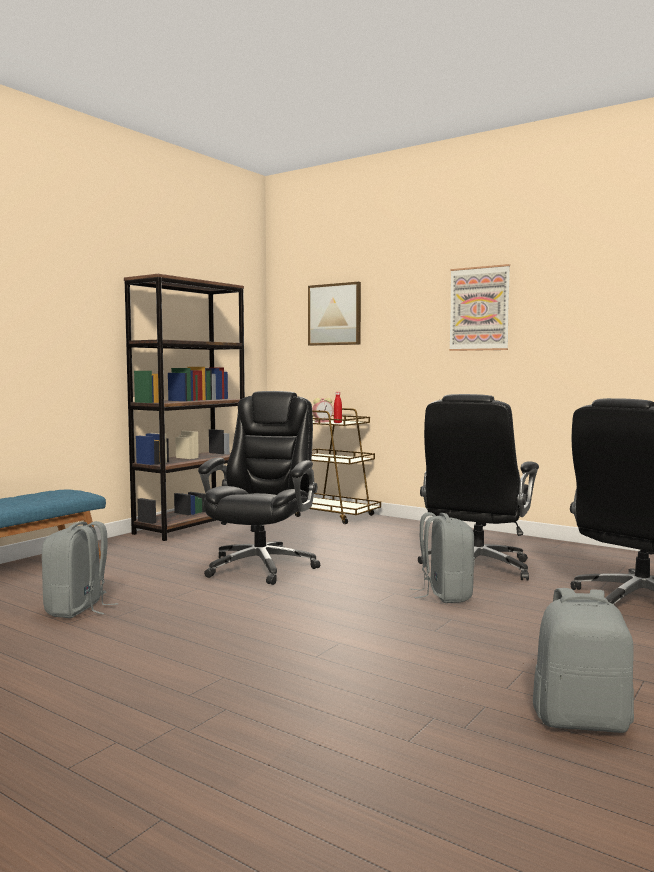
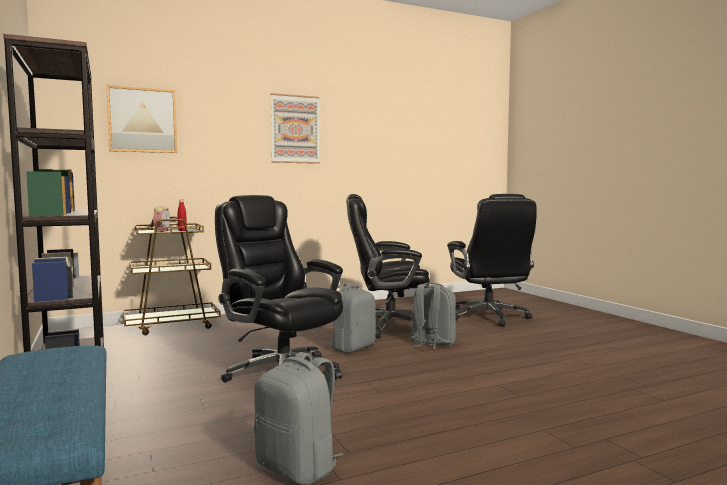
camera: 60 degrees left, 0 degrees up
black office chair [418,394,539,581] -> black office chair turned 120 degrees clockwise [346,194,430,338]
grey backpack [533,588,634,733] -> grey backpack moved to [325,283,376,353]

